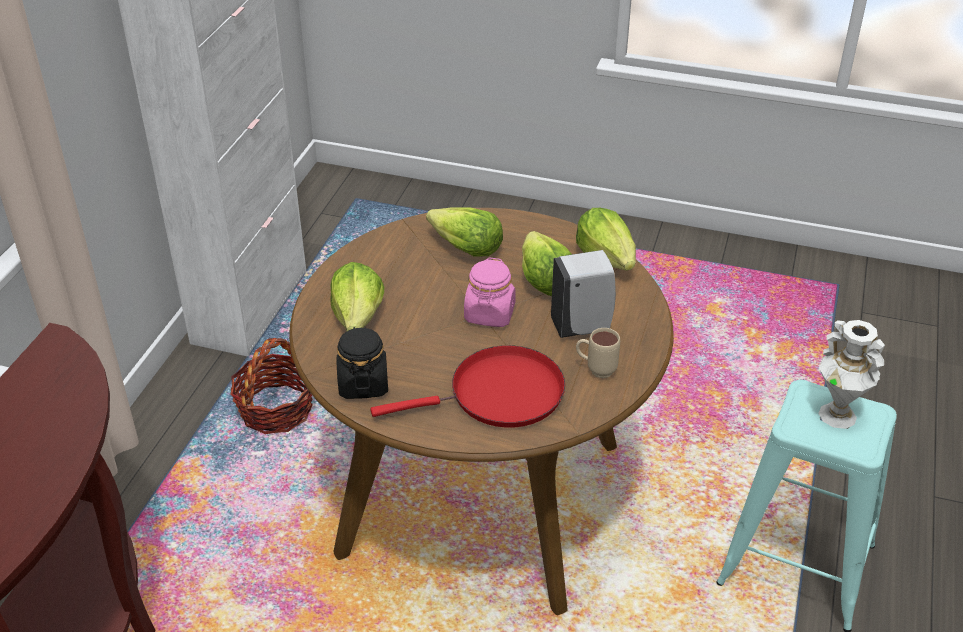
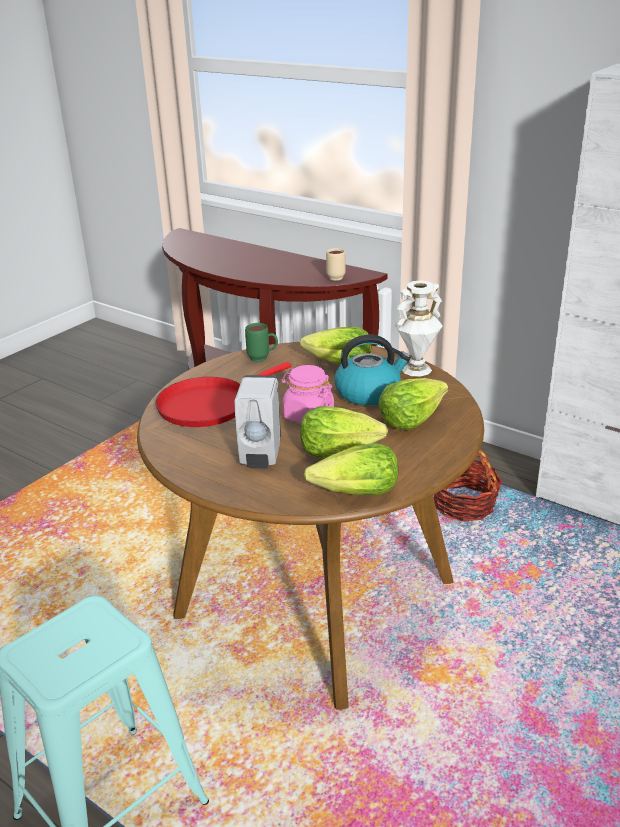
camera: 110 degrees right, 10 degrees down
black jar [337,326,388,399] -> green mug [245,323,278,362]
red frying pan [370,345,565,428] -> red frying pan turned 45 degrees clockwise [155,362,291,427]
beige mug [576,328,620,378] -> beige mug moved to [326,248,346,281]
white vase [818,320,885,429] -> white vase moved to [395,280,443,377]
none -> kettle [335,335,411,405]

